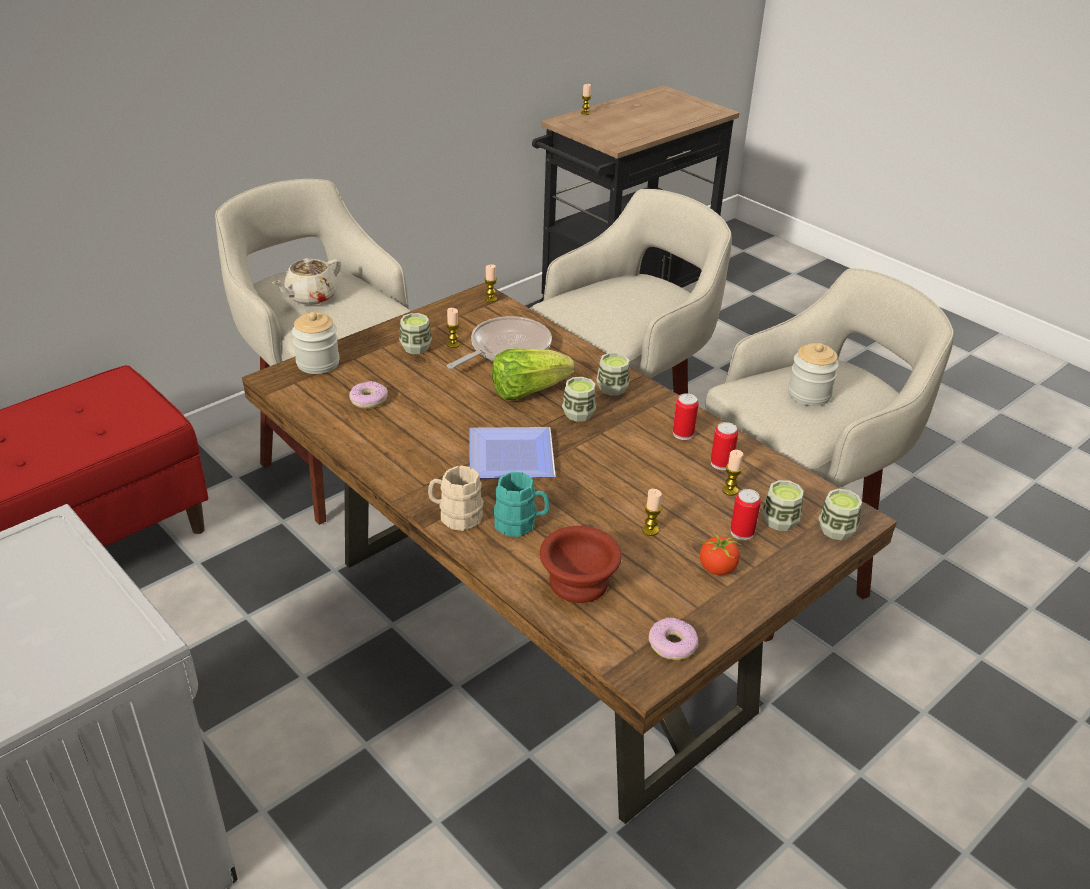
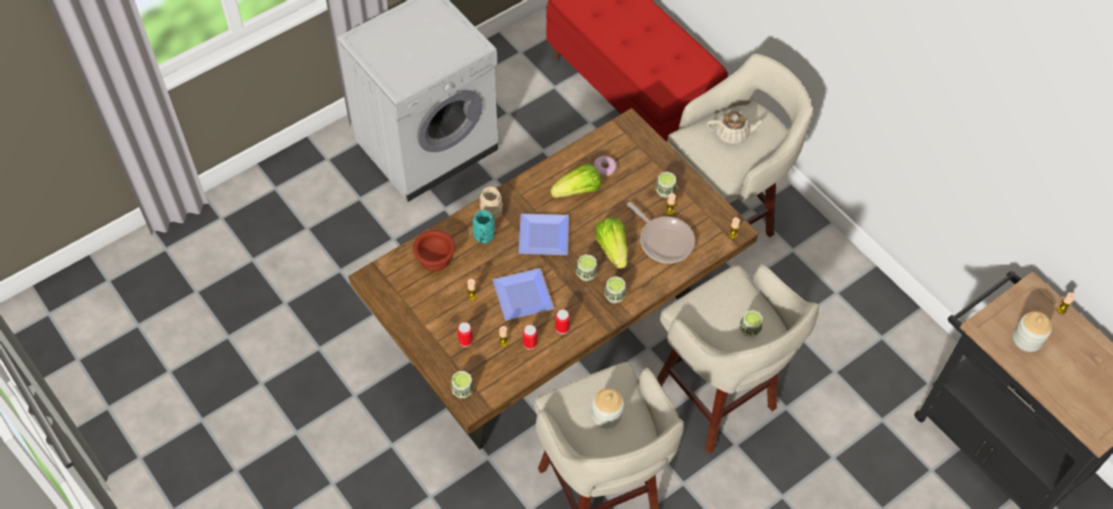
camera: 95 degrees right, 20 degrees up
beige teapot [272,258,341,305] -> beige teapot turned 135 degrees clockwise [707,110,765,144]
jar [292,312,340,374] -> jar moved to [1013,311,1052,352]
donut [649,618,698,660] -> none
tomato [699,532,741,575] -> none
cup [762,480,804,531] -> cup moved to [740,310,763,337]
none -> plate [493,268,554,321]
none -> lettuce [550,164,601,198]

